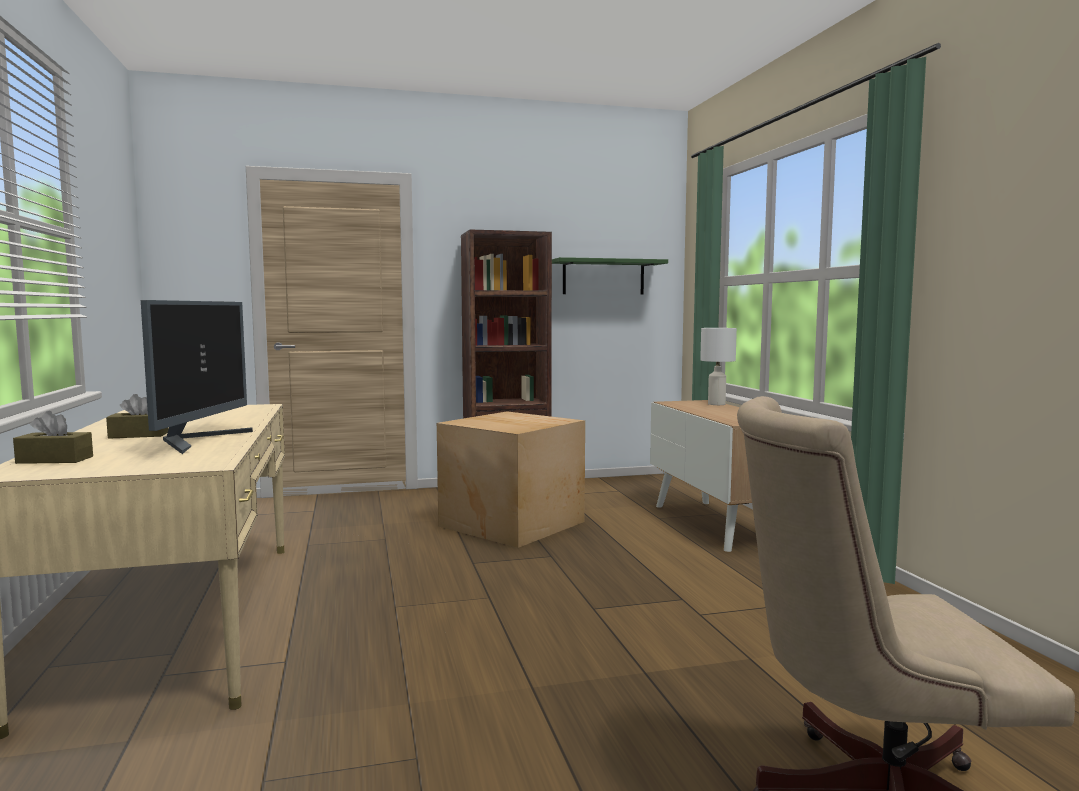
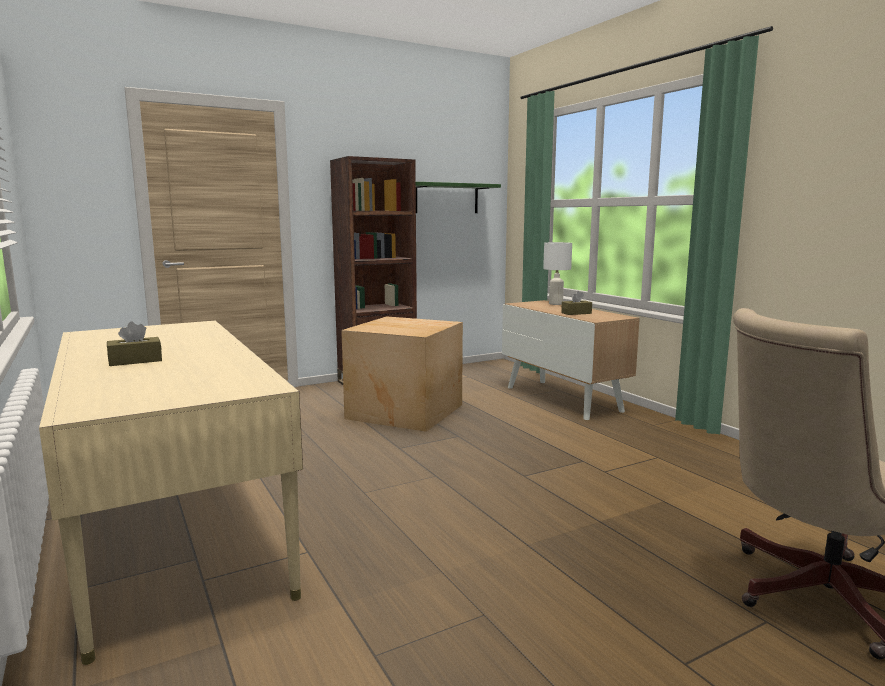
camera: 15 degrees left, 5 degrees up
brown tissue box [13,411,93,464] -> brown tissue box moved to [561,291,592,315]
monitor [141,300,253,454] -> none

